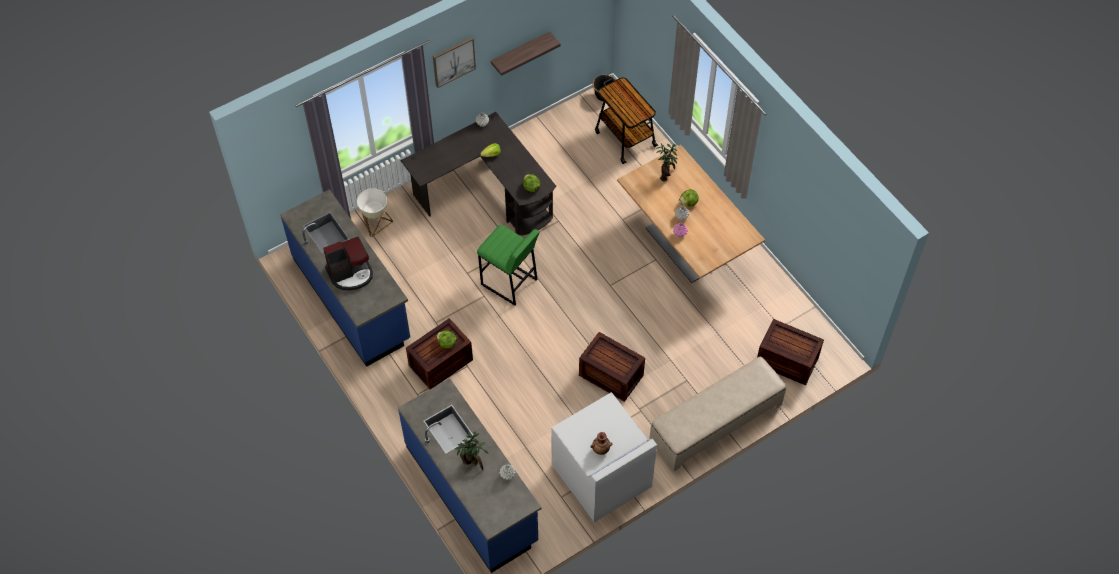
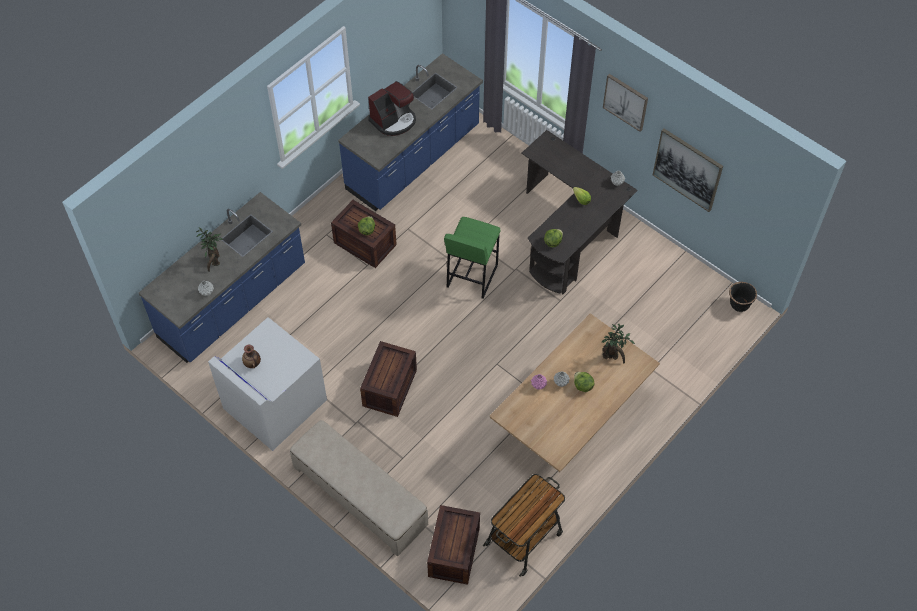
camera: 75 degrees right, 0 degrees up
coffee machine [323,236,373,291] -> coffee machine turned 90 degrees counterclockwise [368,81,416,136]
planter [357,188,393,237] -> none
shelf [491,31,561,76] -> picture [653,128,723,212]
cart [595,77,659,164] -> cart moved to [482,474,565,577]

